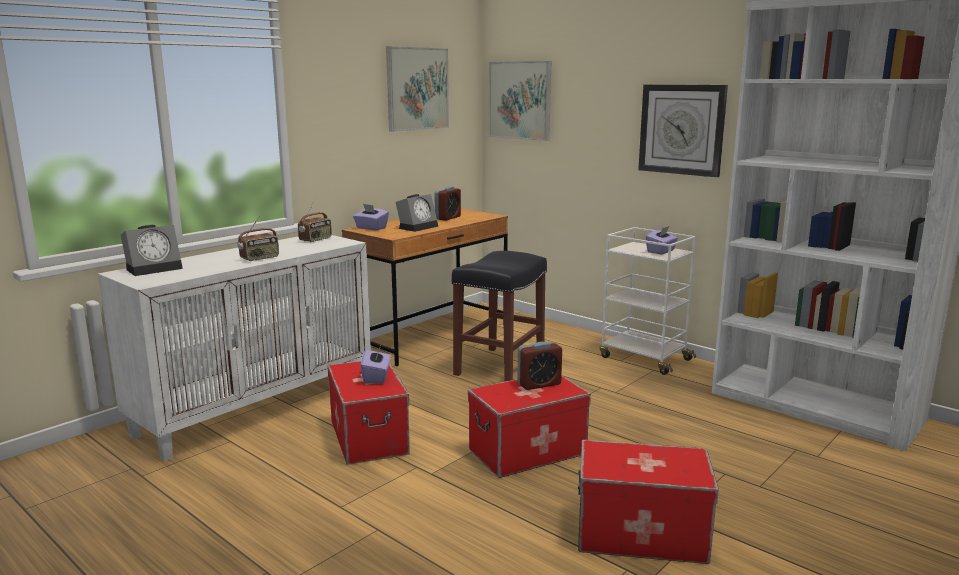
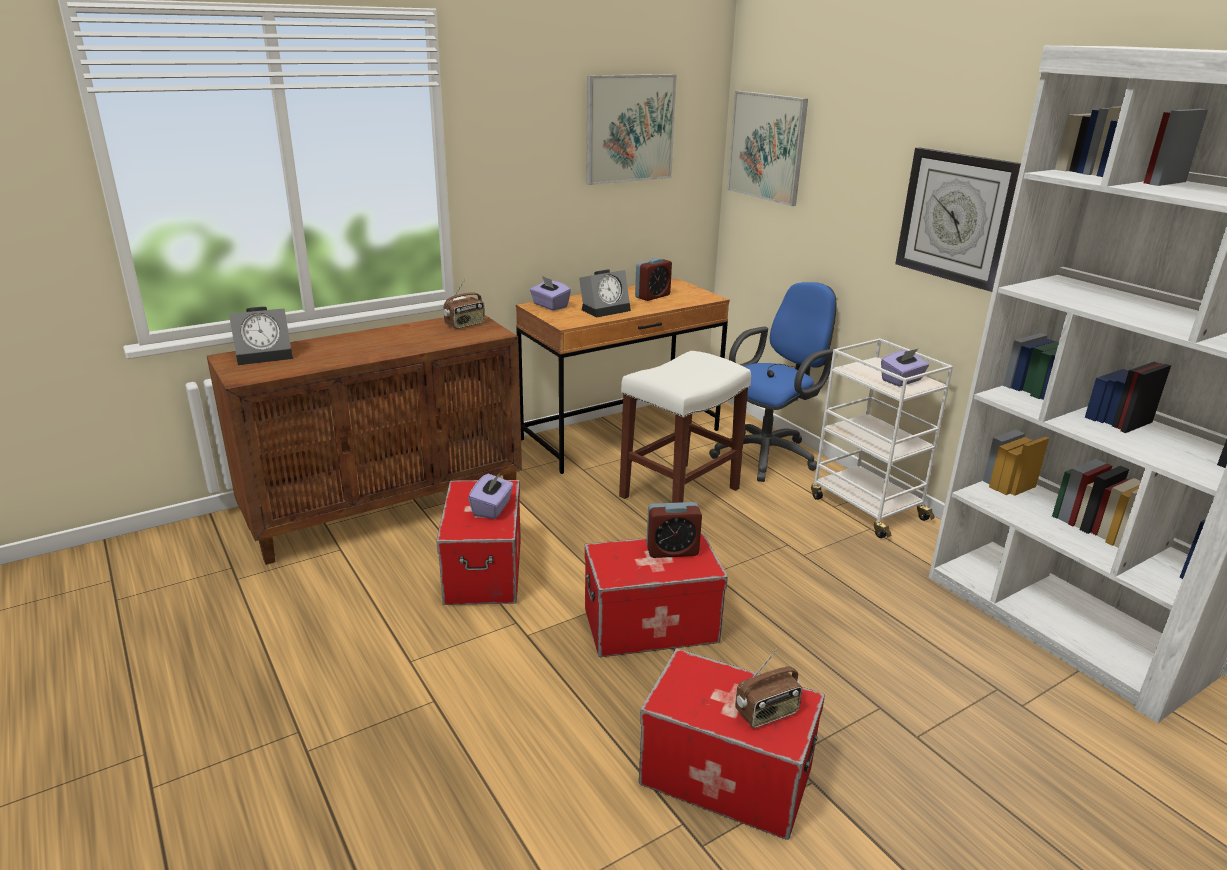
camera: 15 degrees right, 10 degrees up
white cabinet [98,235,371,462] -> brown cabinet [207,315,522,565]
radio [238,216,279,261] -> radio moved to [735,649,802,728]
black stool [452,251,547,382] -> white stool [619,351,751,503]
none -> blue office chair [709,282,836,482]

